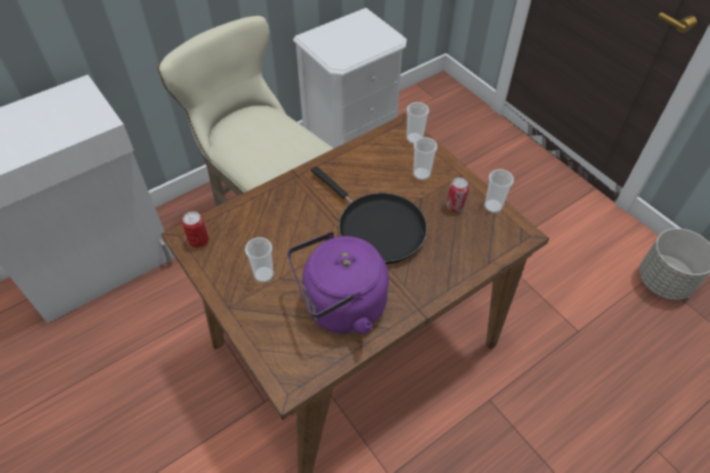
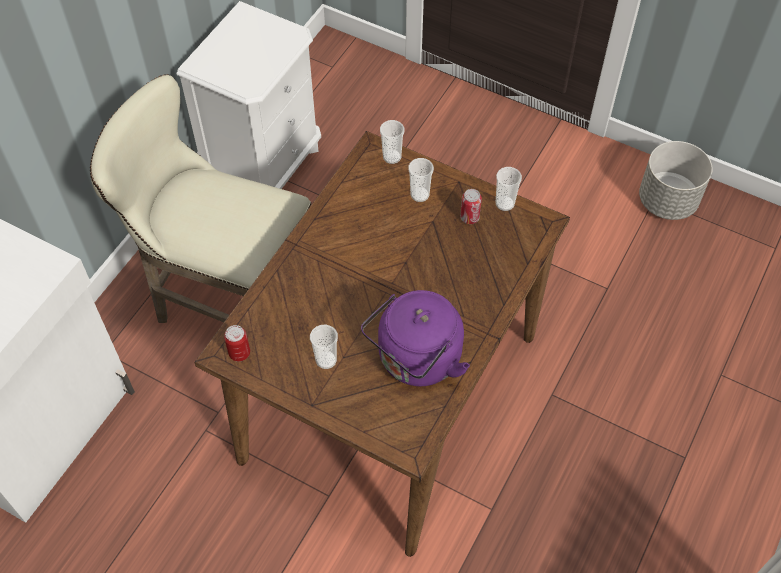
camera: 25 degrees left, 5 degrees up
black frying pan [311,166,427,264] -> none

